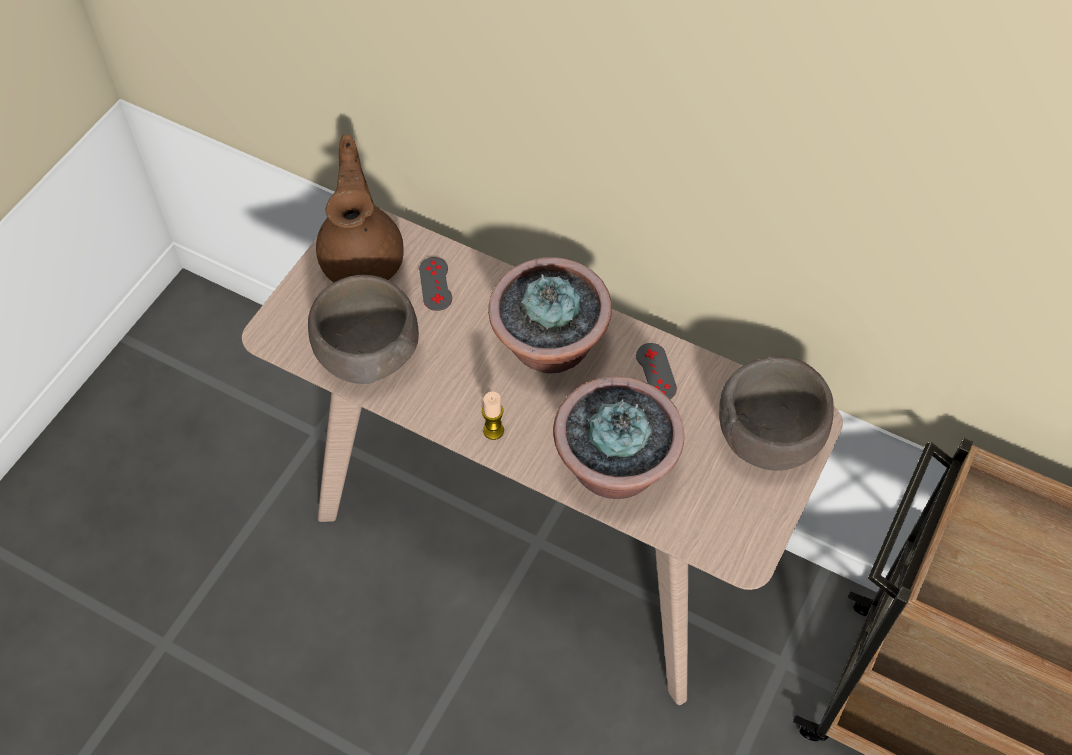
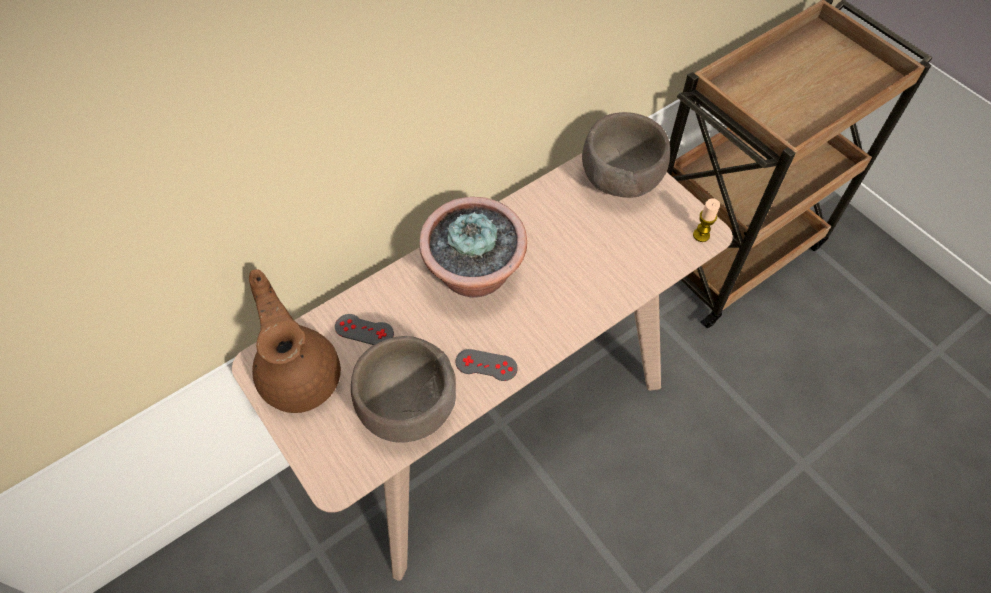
camera: 65 degrees left, 0 degrees up
brown teapot [316,134,404,283] -> brown teapot turned 45 degrees clockwise [249,269,341,413]
candle [482,391,504,440] -> candle moved to [693,198,720,242]
potted plant [553,376,685,499] -> none
grey game controller [636,343,677,399] -> grey game controller moved to [455,349,518,381]

